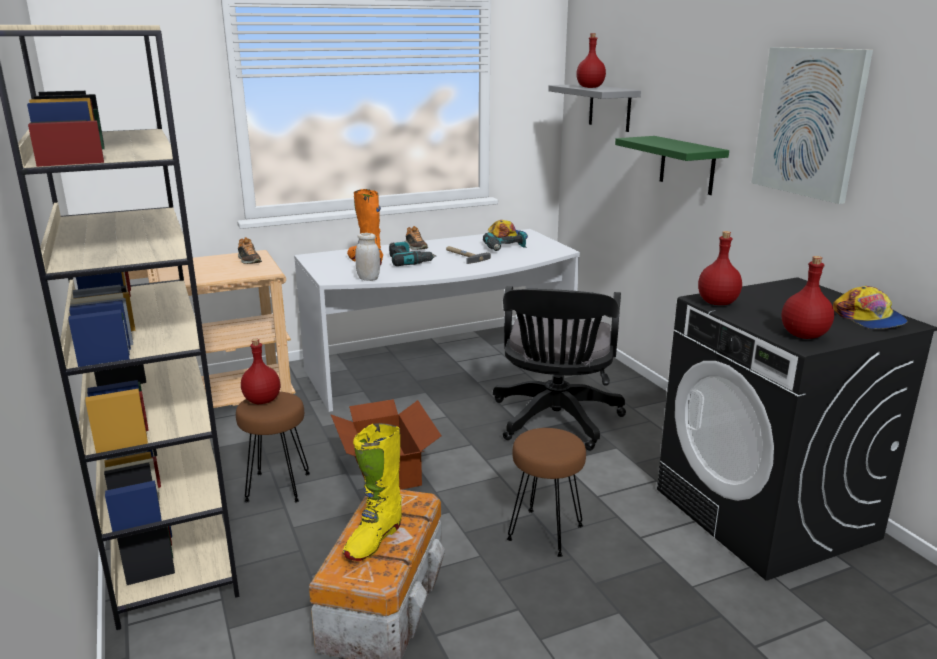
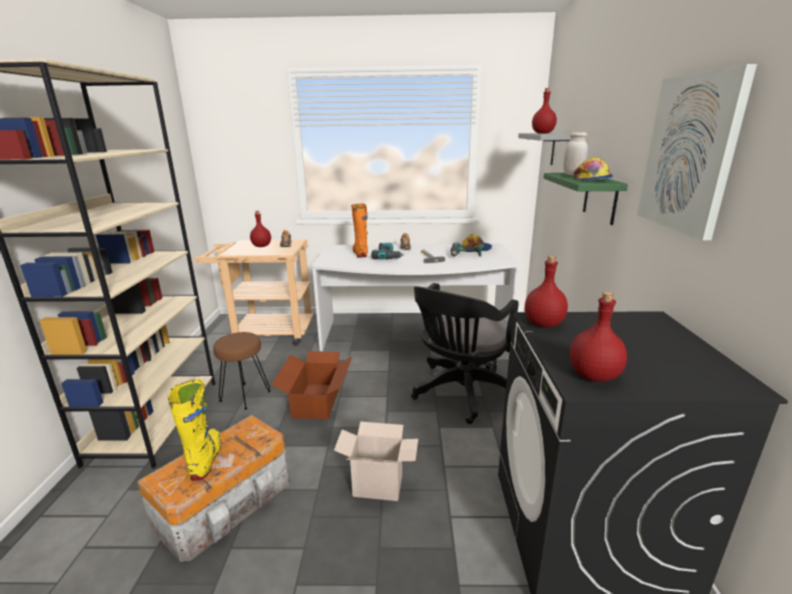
camera: 25 degrees right, 0 degrees up
red bottle [241,338,280,404] -> red bottle moved to [250,211,271,247]
yellow boot [343,423,402,561] -> yellow boot turned 120 degrees clockwise [168,379,222,481]
white jar [355,233,380,281] -> white jar moved to [563,132,588,175]
brown stool [507,428,586,557] -> cardboard box [334,422,418,501]
cap [833,286,908,329] -> cap moved to [574,157,613,181]

